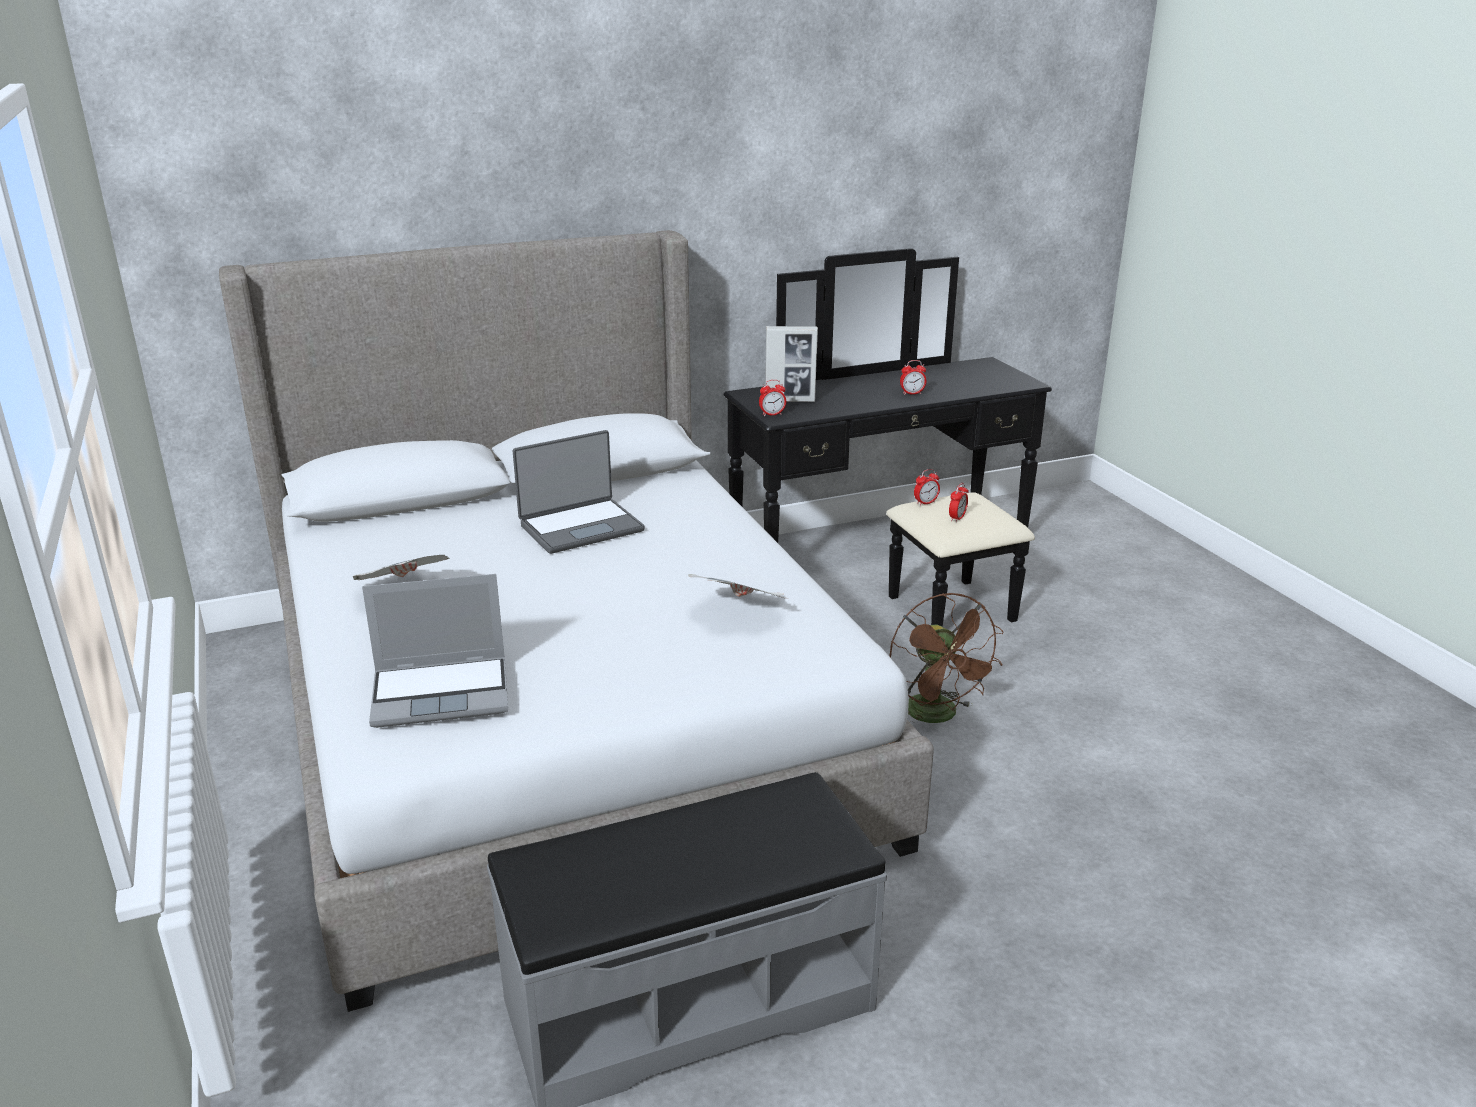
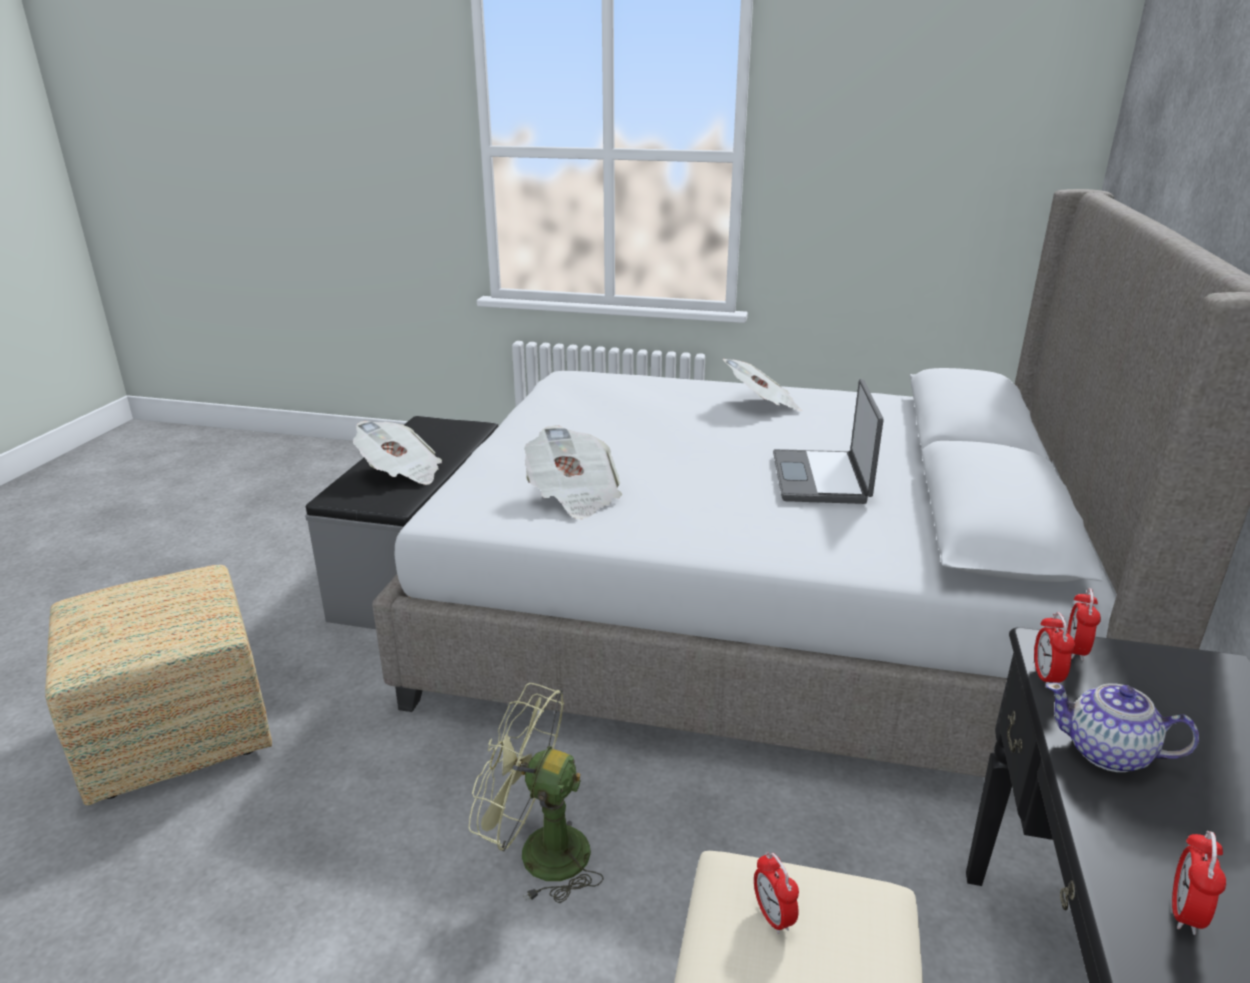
camera: 125 degrees right, 0 degrees up
laptop [362,574,508,728] -> none
picture frame [765,326,818,402] -> none
brown fan [889,593,1004,723] -> green fan [469,683,604,903]
alarm clock [914,469,940,506] -> alarm clock moved to [1034,612,1075,688]
none -> ottoman [45,565,272,805]
none -> newspaper [353,421,442,485]
none -> teapot [1046,682,1199,772]

